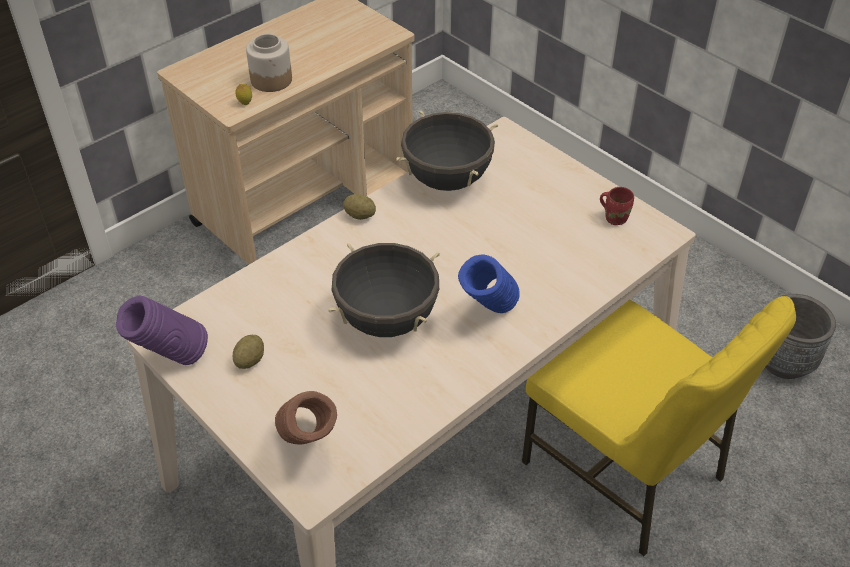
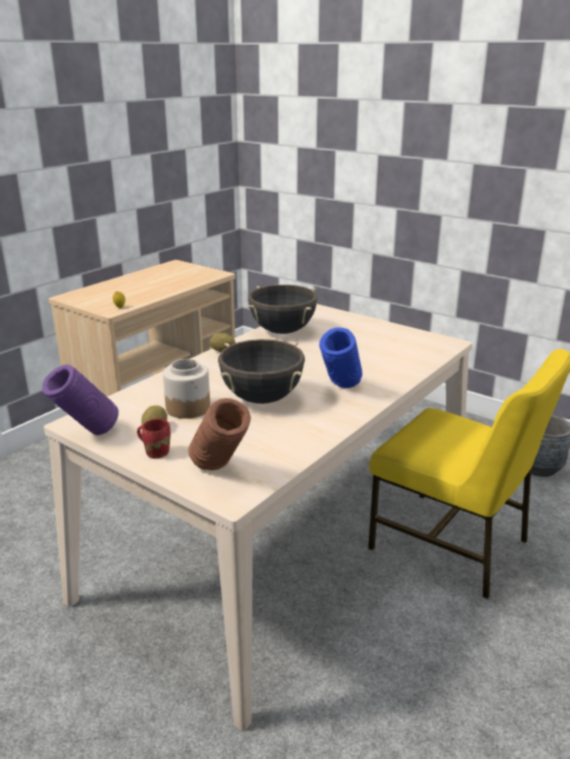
camera: 10 degrees left, 20 degrees down
jar [246,34,292,92] -> jar moved to [163,359,210,419]
red mug [600,187,634,225] -> red mug moved to [137,419,171,459]

